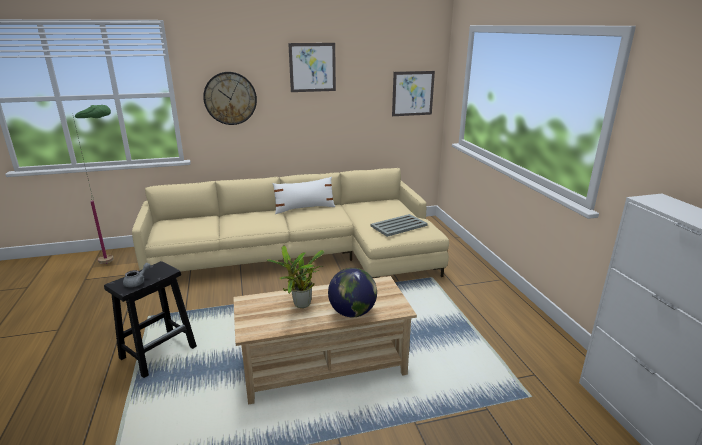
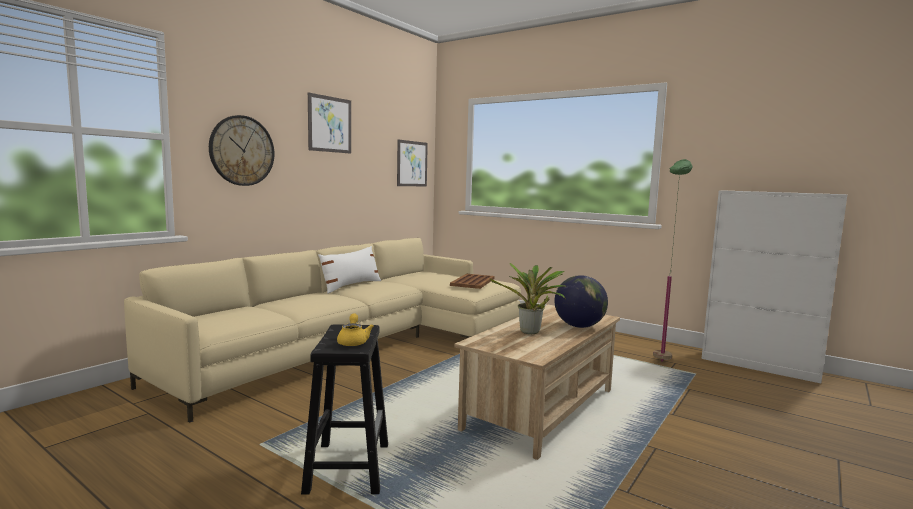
camera: 40 degrees left, 15 degrees down
green floor lamp [73,105,114,264] -> green floor lamp moved to [653,159,693,362]
grey teapot [123,263,150,287] -> yellow teapot [337,313,374,346]
grey tray [370,214,428,237] -> brown tray [450,274,495,289]

